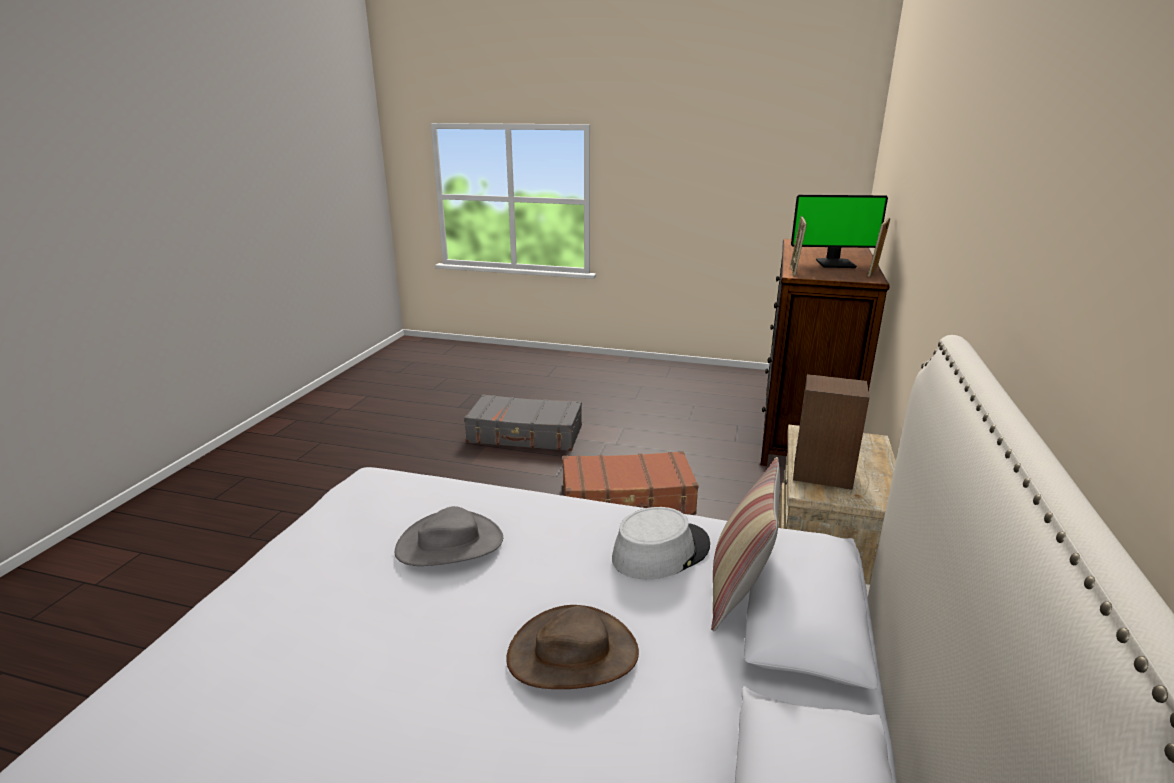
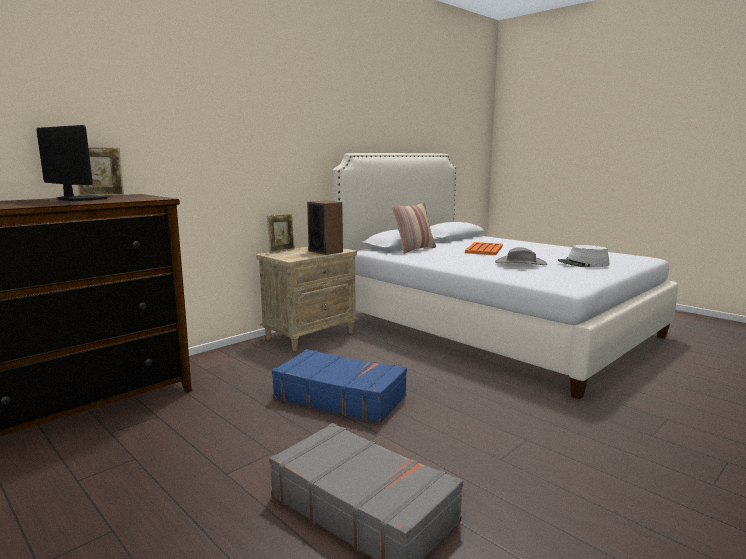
camera: 150 degrees left, 10 degrees down
brown hat [507,605,639,689] -> orange tray [465,242,503,255]
brown suitcase [563,451,699,515] -> blue suitcase [272,349,407,424]
grey hat [612,507,710,580] -> grey hat moved to [558,245,609,267]
picture frame [790,216,807,276] -> picture frame moved to [267,214,295,253]

